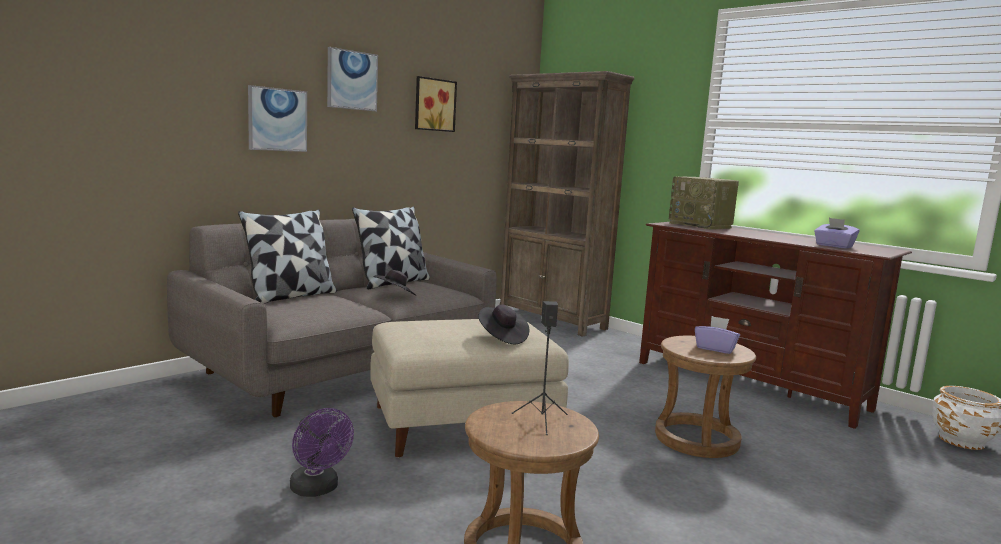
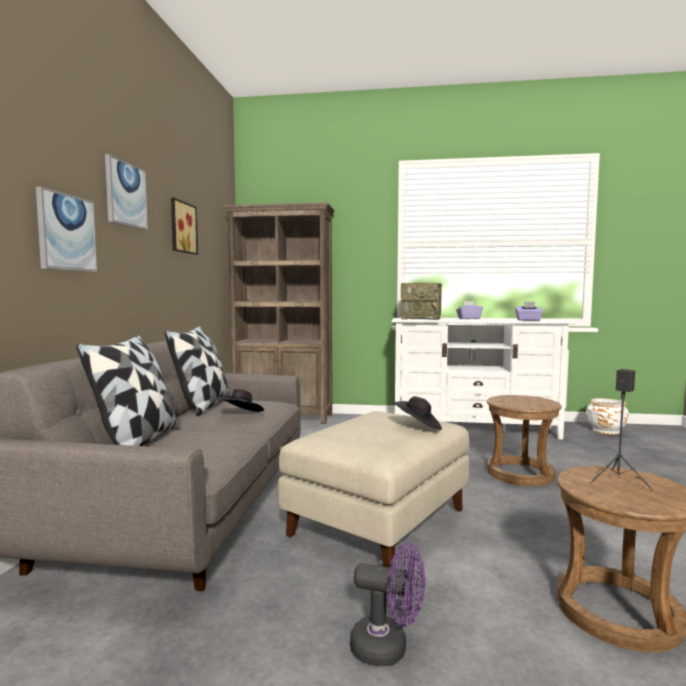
camera: 35 degrees left, 5 degrees down
brown tv stand [639,222,912,429] -> white tv stand [391,318,575,440]
purple tissue box [695,316,740,354] -> purple tissue box moved to [456,301,483,319]

